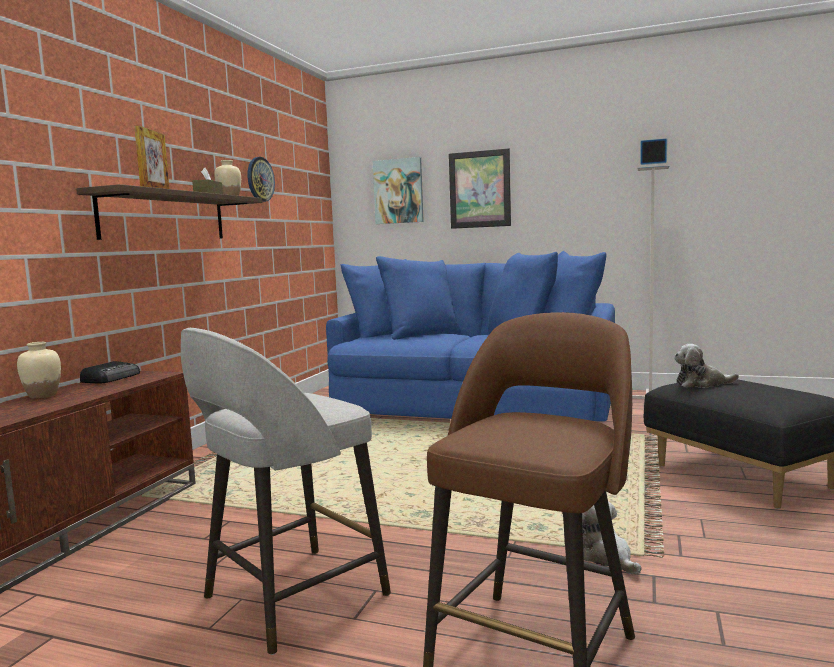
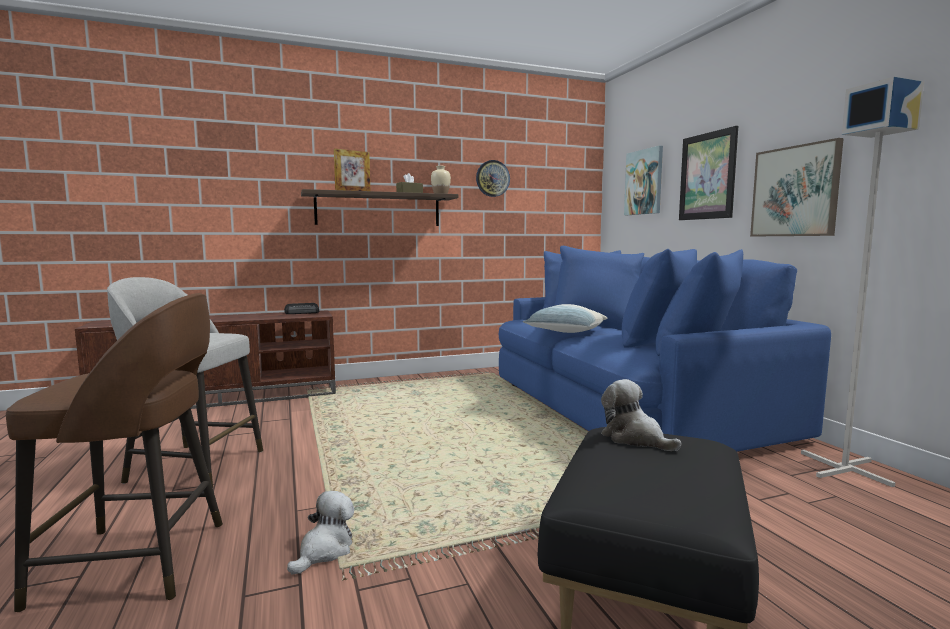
camera: 50 degrees right, 0 degrees up
beige vase [17,342,61,399] -> none
none -> pillow [523,304,608,333]
none -> picture [750,138,844,236]

